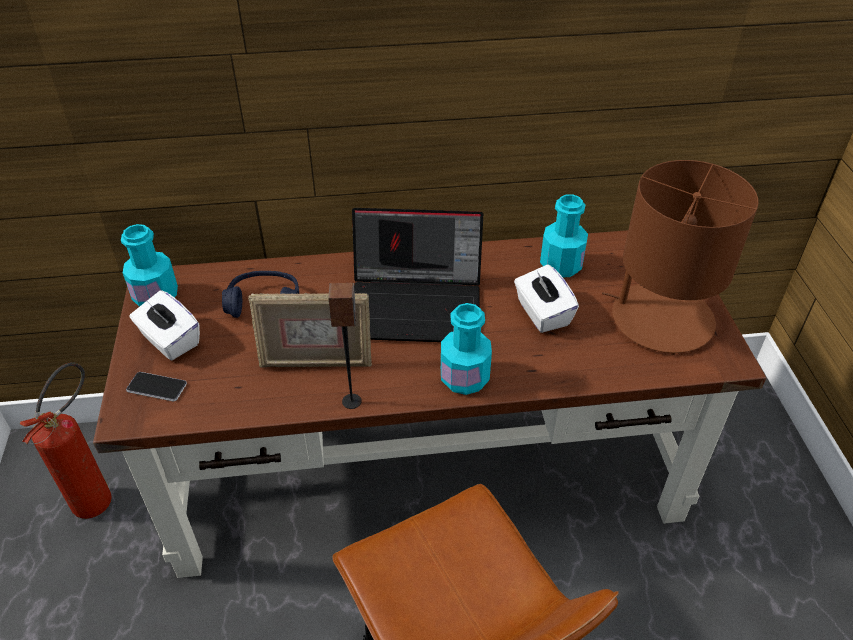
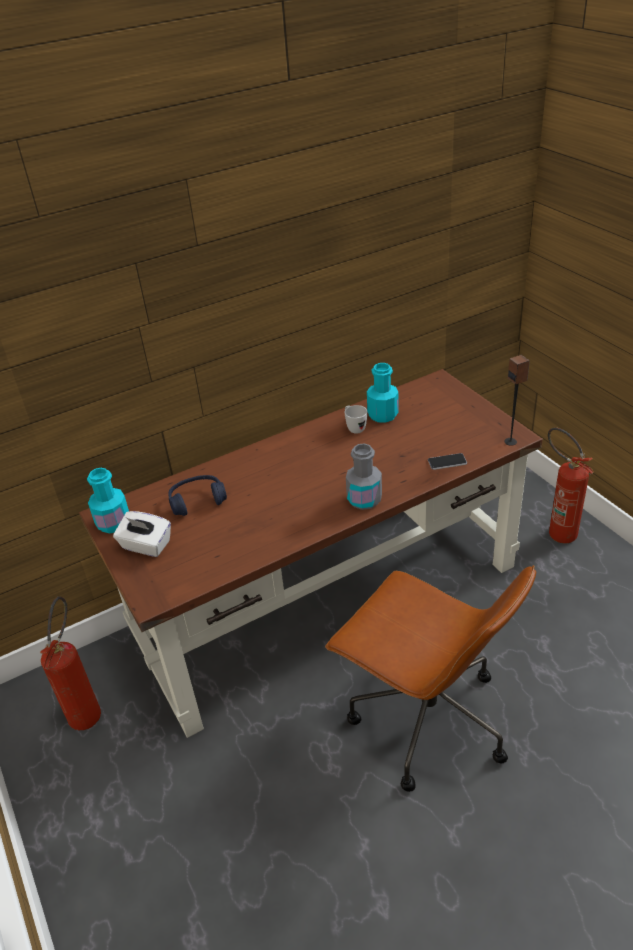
camera: 20 degrees left, 5 degrees down
phone [126,372,187,401] -> phone moved to [428,453,467,470]
picture frame [248,293,372,368] -> none
speaker [328,283,362,409] -> speaker moved to [504,355,530,446]
laptop [352,208,483,342] -> none
turquoise bottle [441,303,492,395] -> grey bottle [346,443,382,510]
white tissue box [514,264,579,333] -> none
brown table lamp [602,160,759,355] -> none
none -> white mug [345,405,367,434]
none -> fire extinguisher [548,427,594,543]

